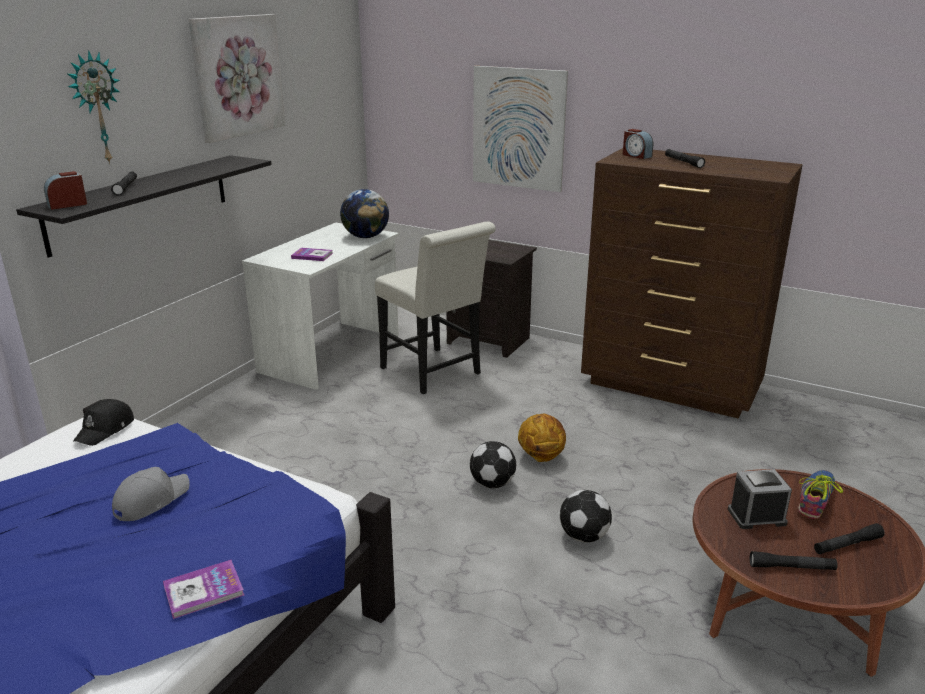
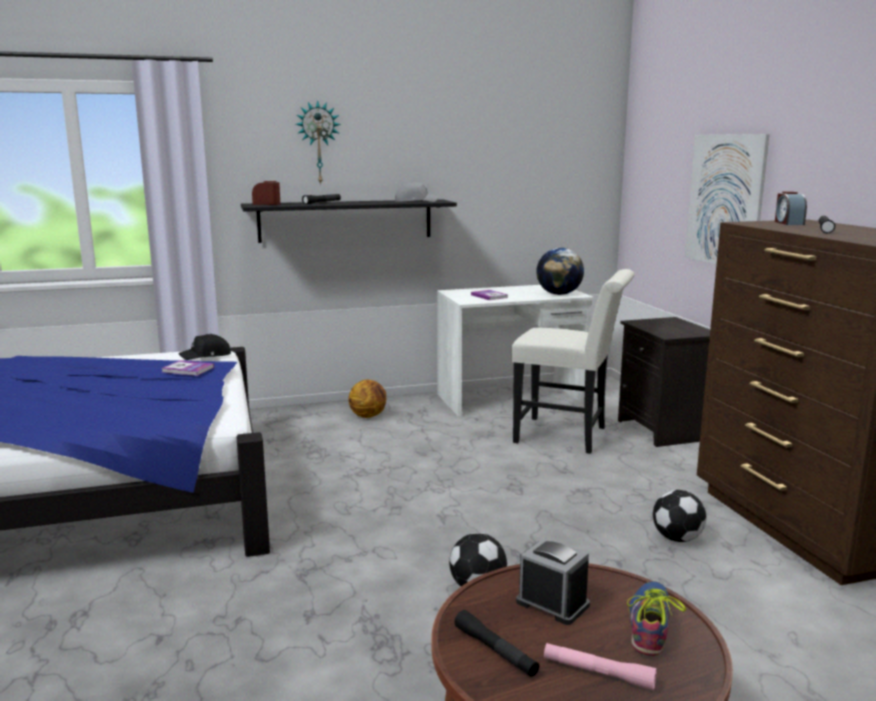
camera: 45 degrees right, 10 degrees down
grey cap [112,467,190,521] -> grey cap moved to [395,182,438,202]
book [163,560,244,619] -> book moved to [162,360,214,376]
picture [188,14,285,143] -> none
white chair [375,222,496,394] -> white chair turned 75 degrees counterclockwise [511,269,635,454]
football [470,441,516,488] -> football moved to [653,490,706,542]
basketball [518,414,566,462] -> basketball moved to [348,380,386,418]
shoe [798,470,843,519] -> shoe turned 60 degrees counterclockwise [627,581,686,656]
black flashlight [814,523,885,554] -> pink flashlight [544,643,657,691]

